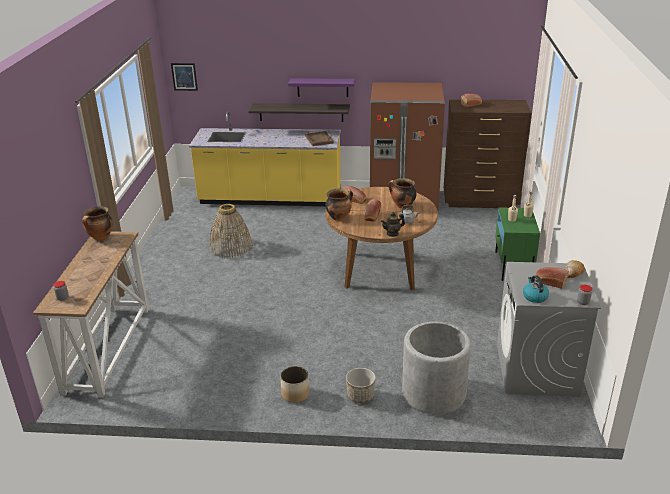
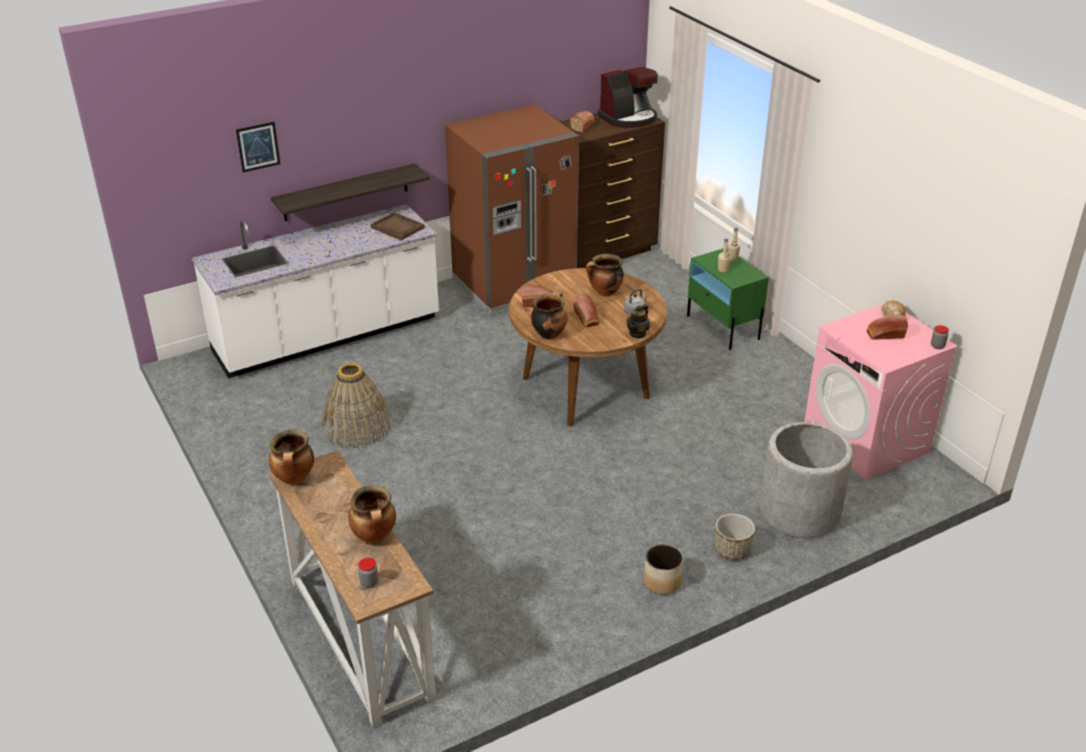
camera: 35 degrees left, 5 degrees up
picture [171,63,198,91] -> picture moved to [236,122,280,172]
yellow counter [189,111,341,206] -> white counter [192,204,439,378]
purple shelf [288,78,355,97] -> none
grey washing machine [497,262,601,397] -> pink washing machine [804,304,958,480]
kettle [523,275,549,303] -> none
none -> cooking pot [348,485,396,544]
none -> coffee machine [598,67,658,128]

